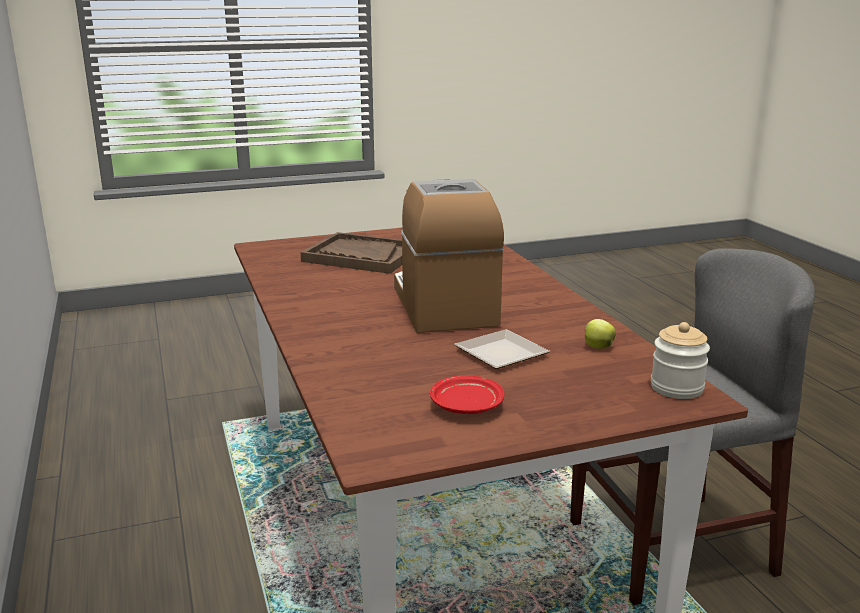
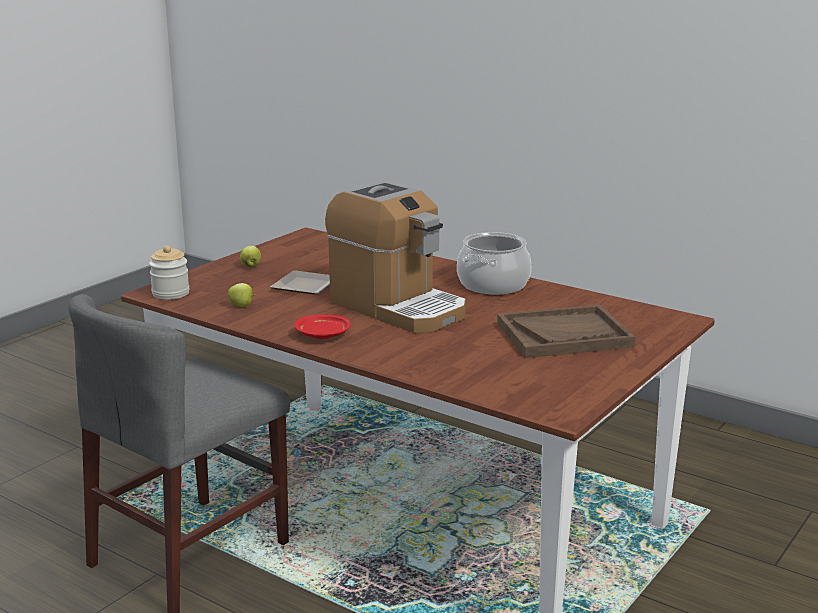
camera: 145 degrees right, 0 degrees up
red plate [430,375,505,414] -> red plate moved to [294,314,351,339]
none -> apple [240,246,261,267]
none -> cooking pot [457,232,531,295]

